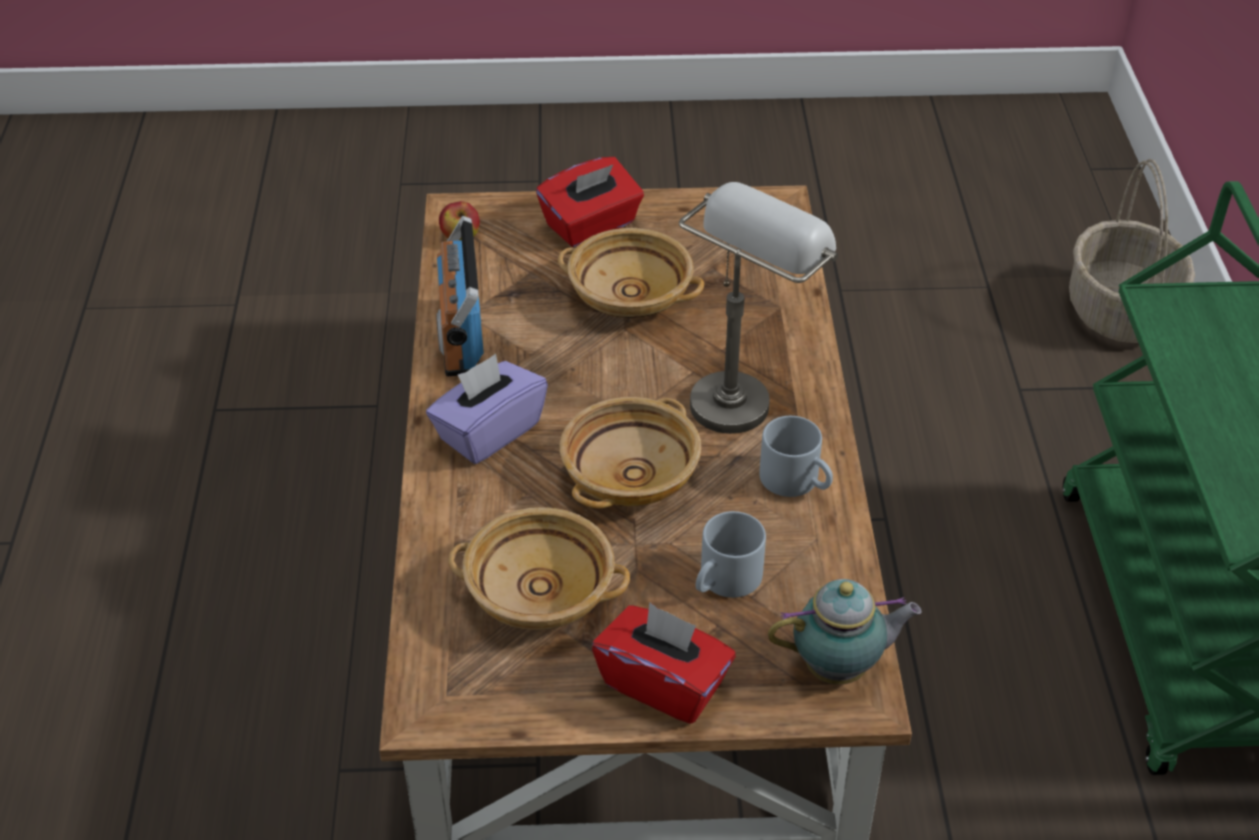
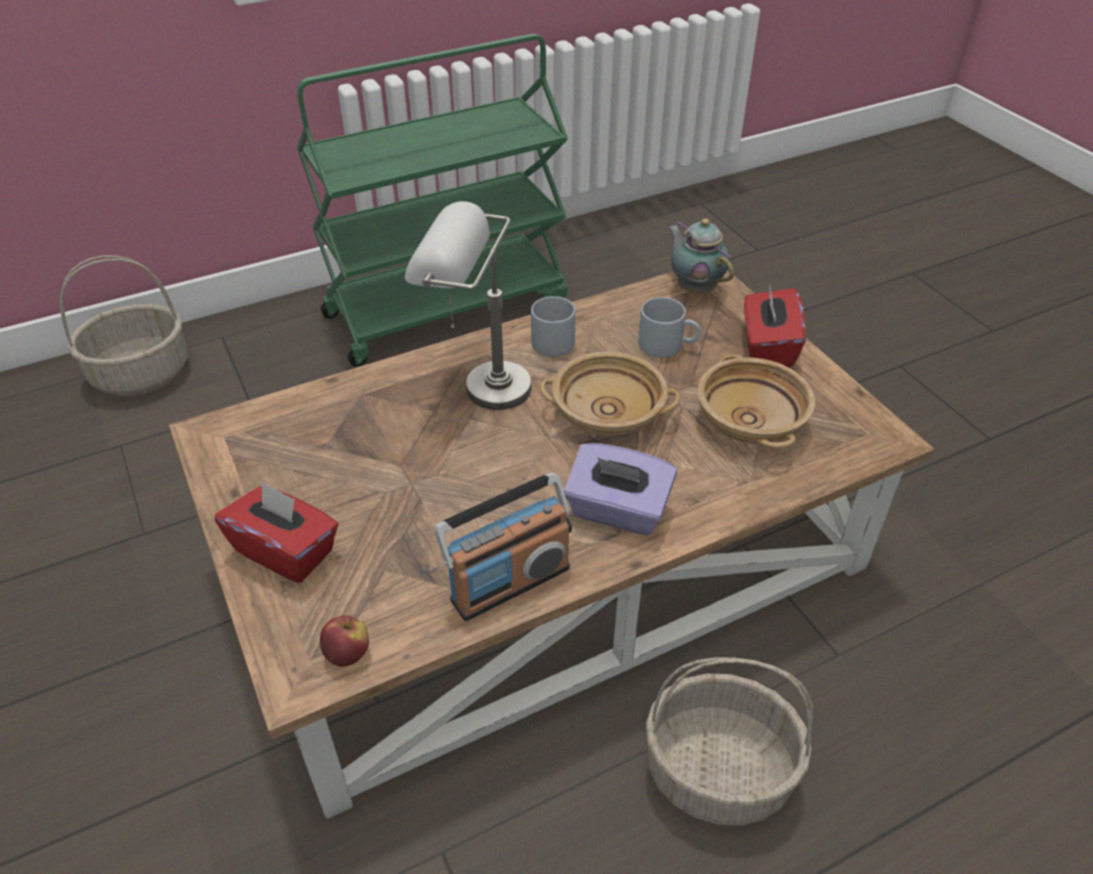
camera: 115 degrees left, 0 degrees up
beige bowl [558,228,704,318] -> none
none -> basket [646,657,813,826]

